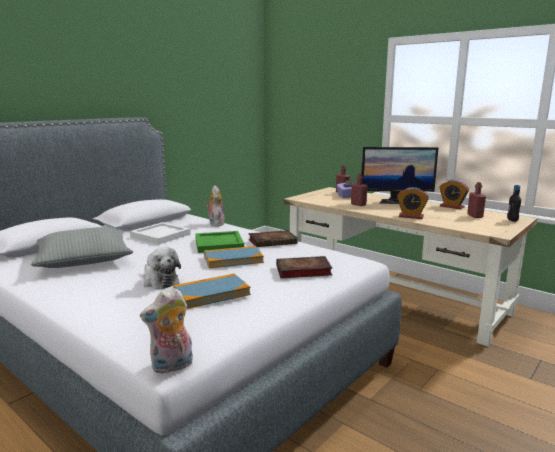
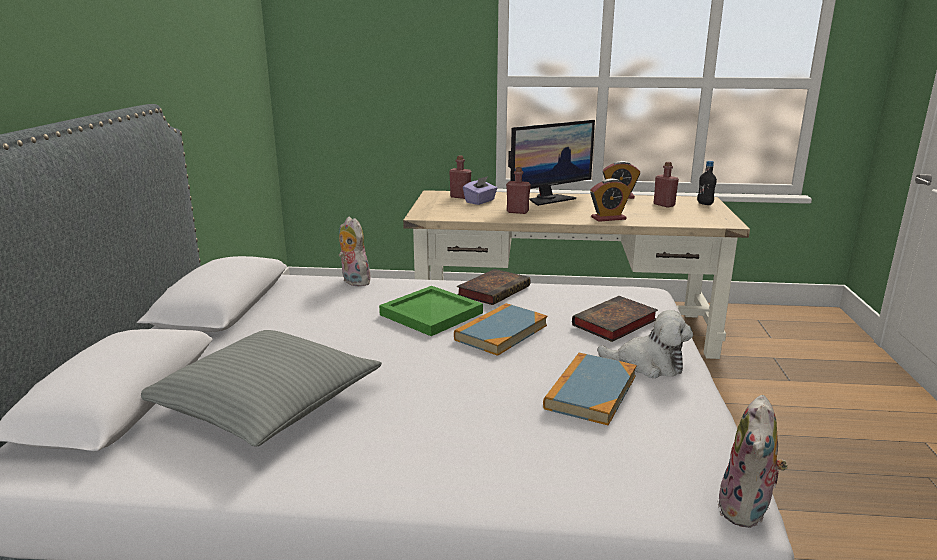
camera: 35 degrees left, 5 degrees up
white tray [130,222,191,245] -> none
plush toy [144,247,181,289] -> plush toy moved to [597,310,693,378]

